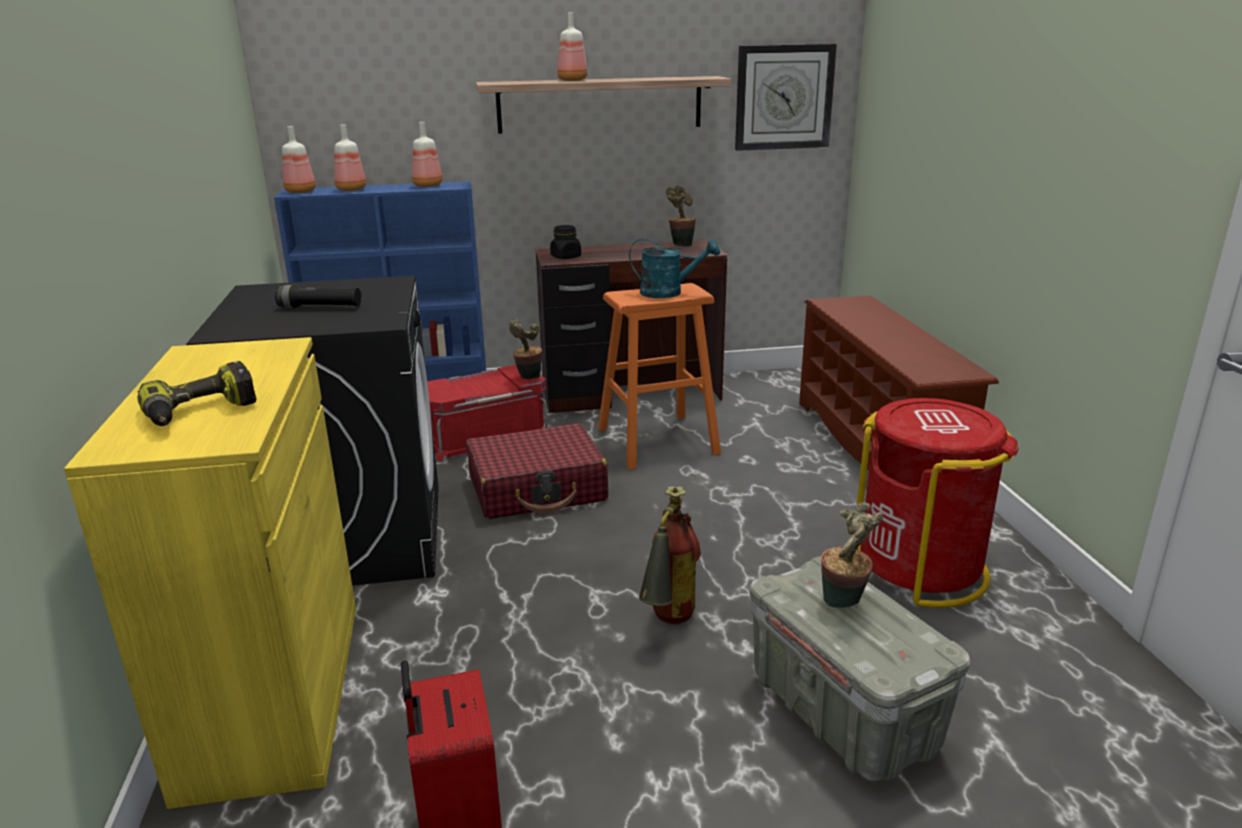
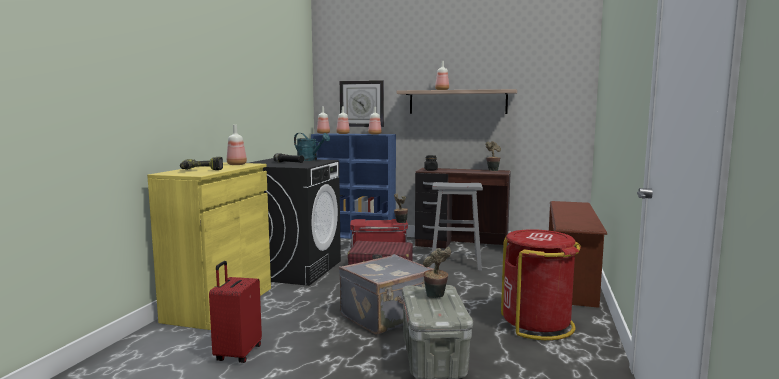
camera: 25 degrees right, 15 degrees down
orange stool [598,283,721,470] -> grey stool [430,182,483,271]
turquoise watering can [629,239,720,298] -> turquoise watering can moved to [294,133,330,161]
fire extinguisher [639,486,701,624] -> grey suitcase [339,254,434,334]
wall clock [735,44,837,151] -> wall clock moved to [340,80,384,127]
none -> bottle [227,125,247,165]

